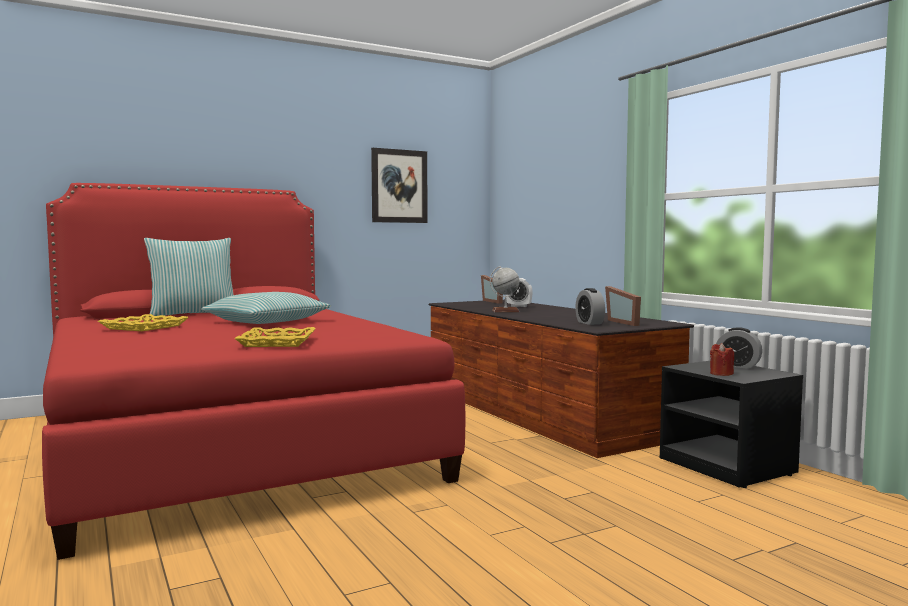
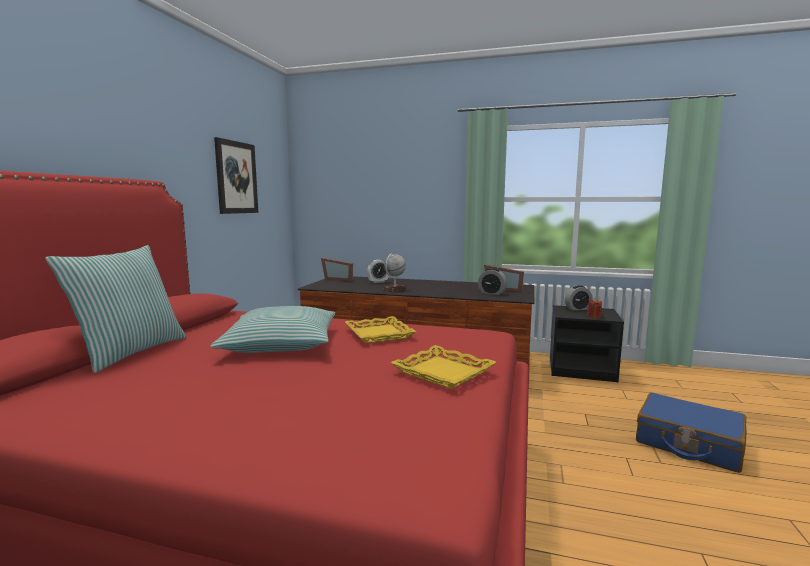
camera: 45 degrees left, 5 degrees up
yellow tray [98,314,189,331] -> yellow tray moved to [345,316,416,343]
none -> blue suitcase [636,392,746,473]

